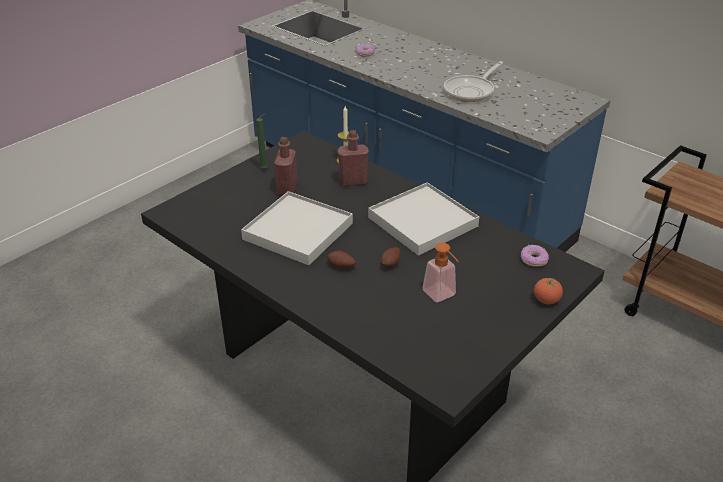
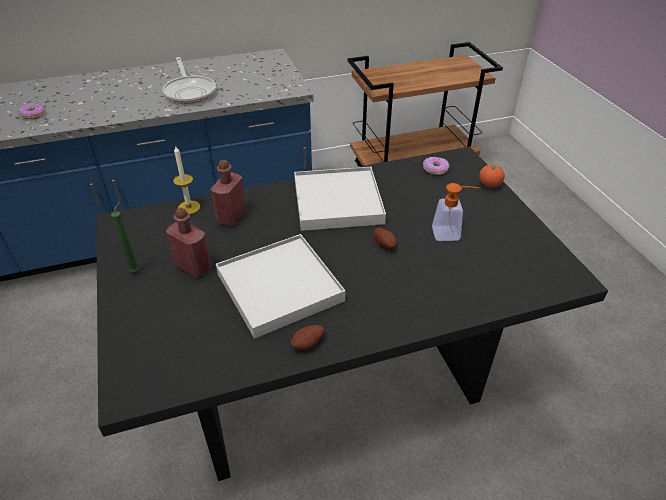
camera: 60 degrees left, 5 degrees up
potato [328,251,356,268] -> potato moved to [291,325,324,350]

